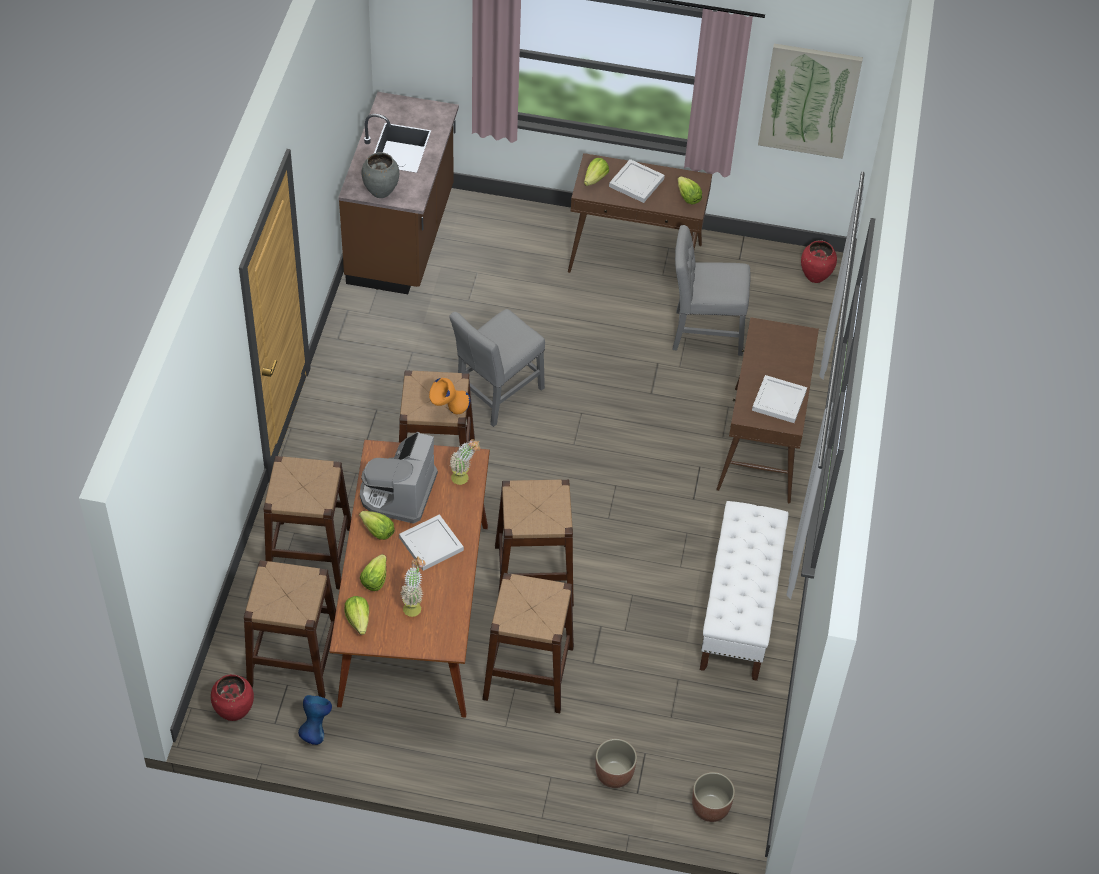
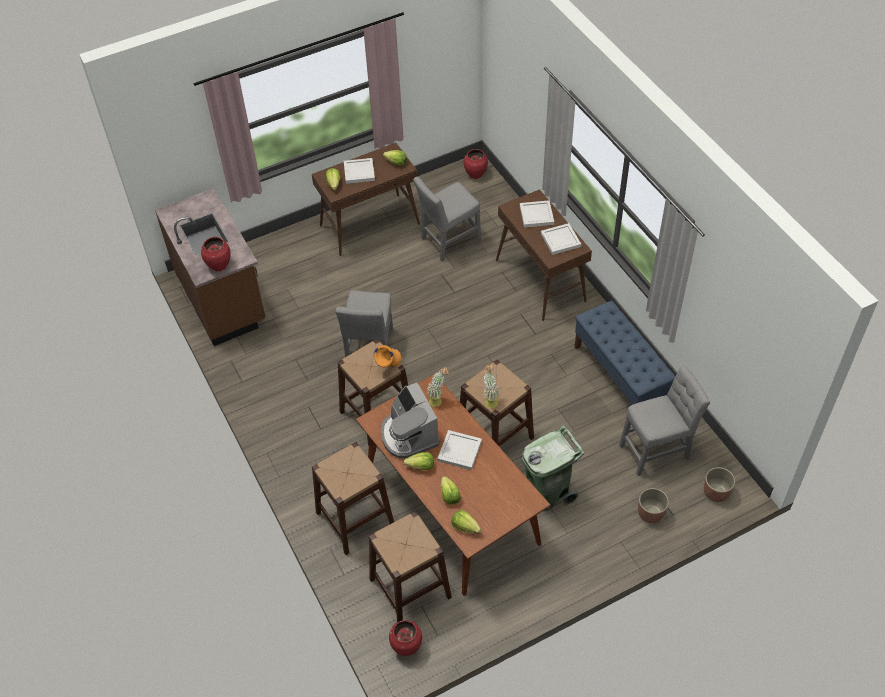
camera: 35 degrees left, 0 degrees up
blue vase [298,695,332,745] -> none
grey vase [361,152,399,198] -> red vase [201,237,231,271]
potted plant [400,557,426,617] -> potted plant moved to [483,364,500,408]
brown stool [482,573,574,713] -> green trash can [522,425,584,511]
white bench [700,501,788,681] -> blue bench [575,301,676,405]
picture [758,44,863,159] -> none
none -> white tray [520,200,554,228]
none -> grey chair [619,366,710,476]

